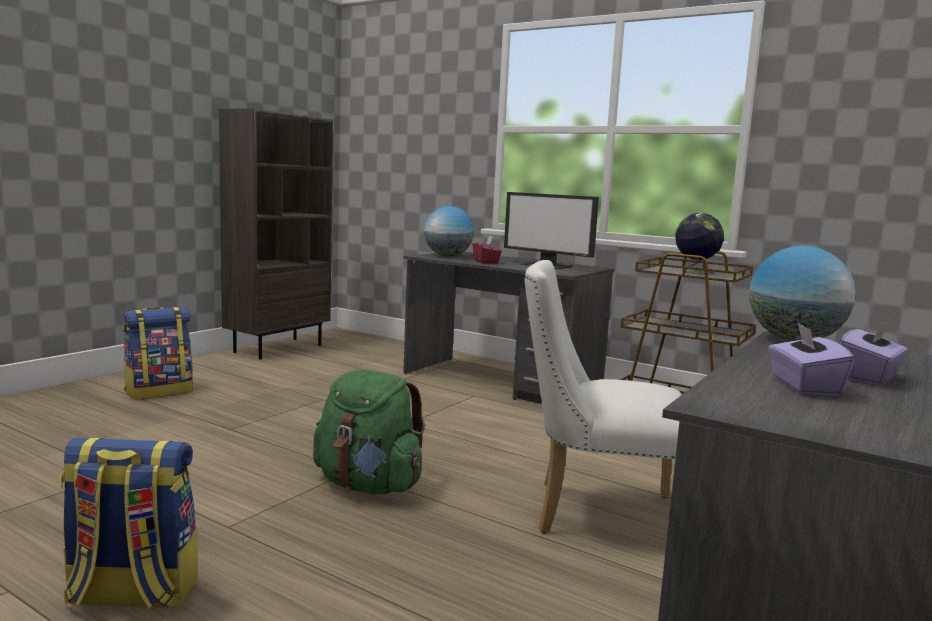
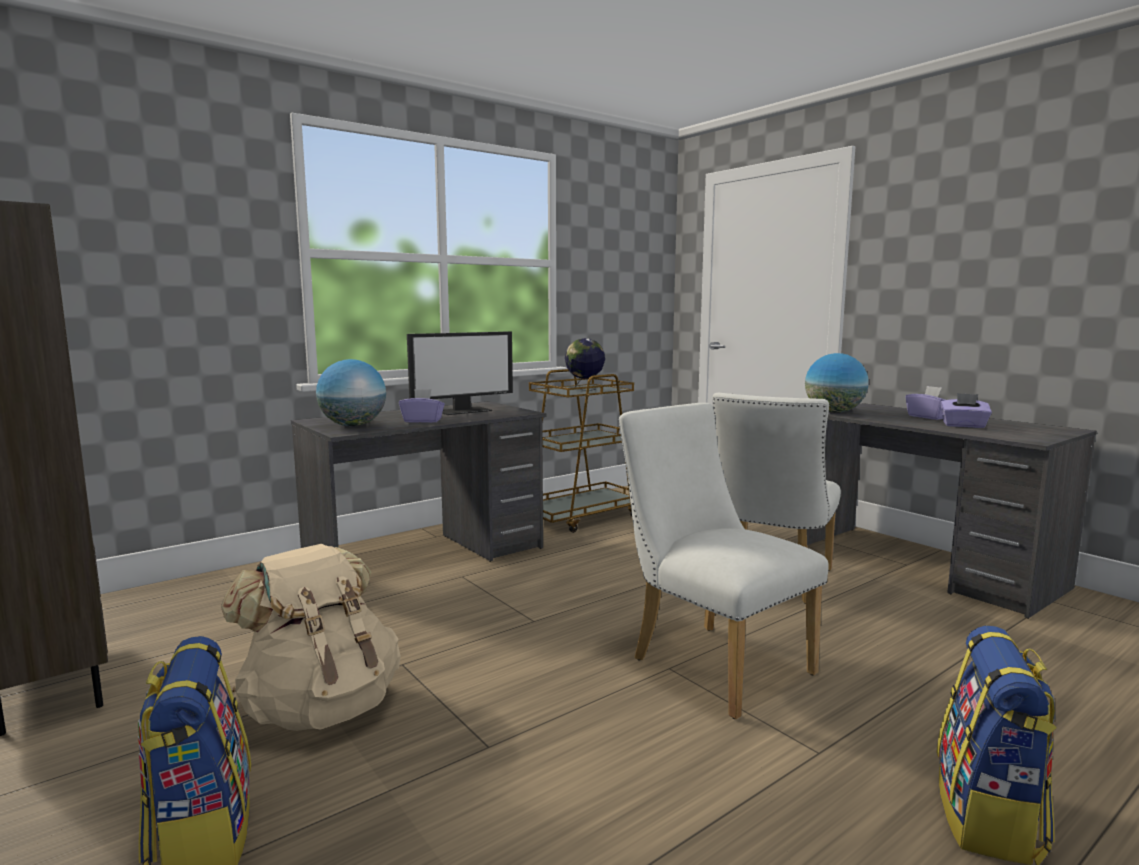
camera: 70 degrees left, 0 degrees up
green backpack [313,369,425,494] -> white chair [619,403,829,719]
red tissue box [472,236,502,264] -> purple tissue box [399,389,445,423]
none -> beige backpack [221,544,401,731]

